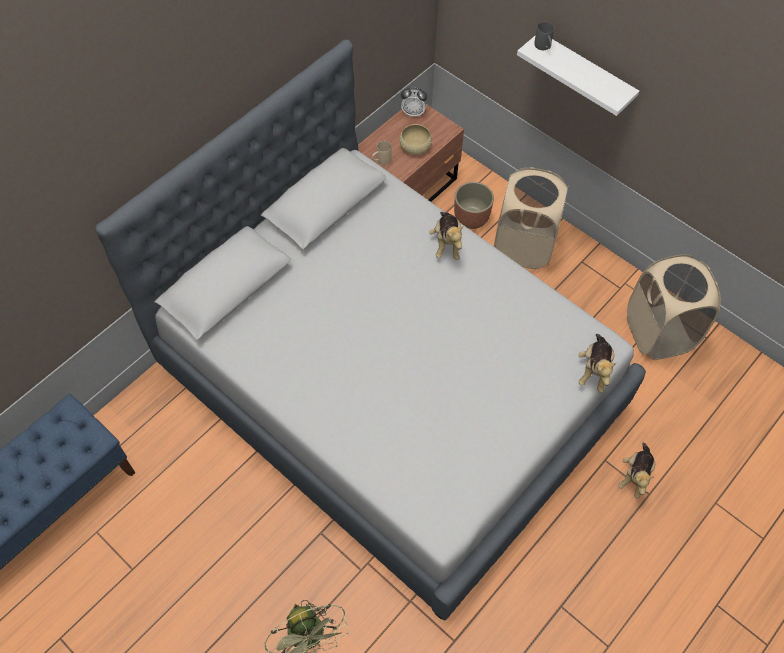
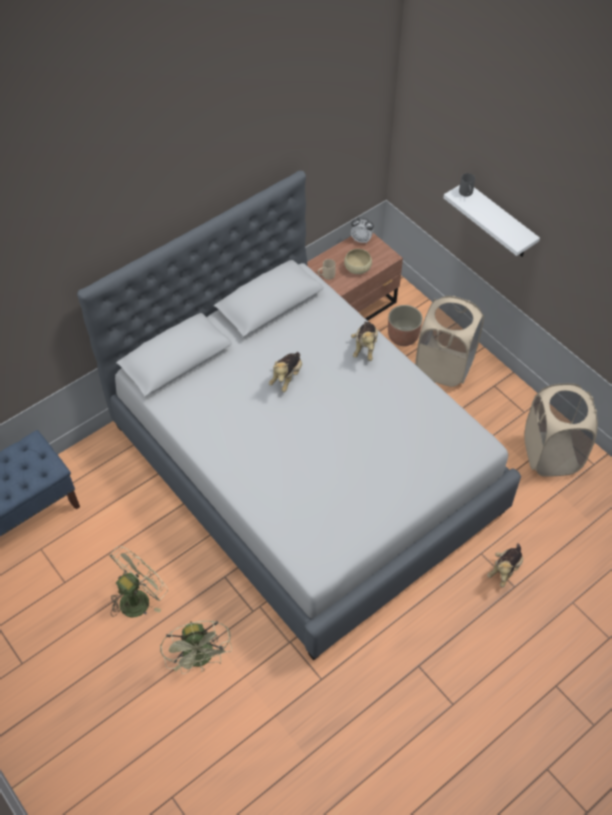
camera: 10 degrees right, 5 degrees down
plush toy [579,334,617,393] -> plush toy moved to [269,352,302,392]
none -> green fan [109,546,168,617]

